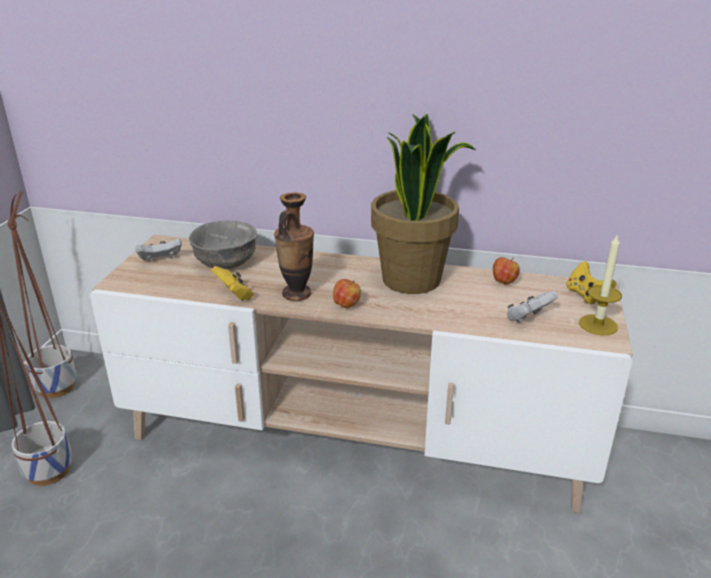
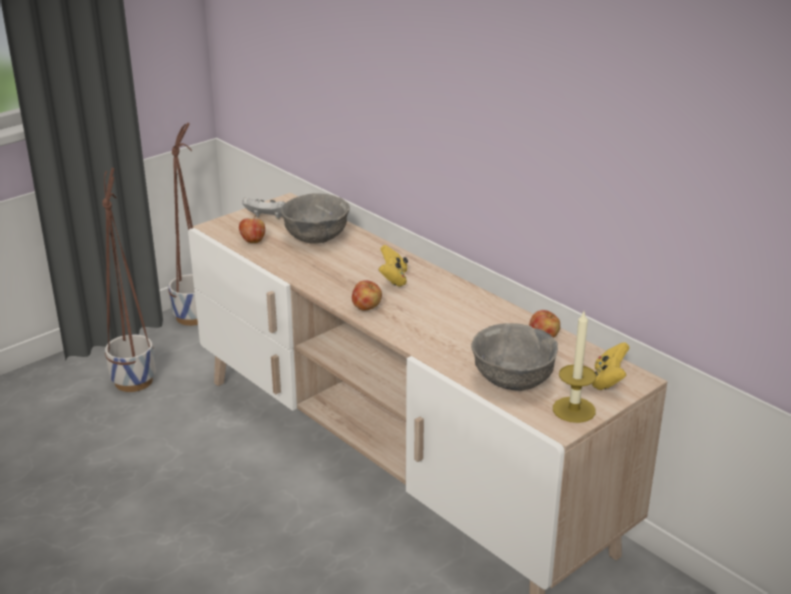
camera: 35 degrees right, 0 degrees up
yellow game controller [212,266,254,301] -> yellow game controller moved to [379,245,408,286]
vase [274,192,314,301] -> none
potted plant [371,114,476,294] -> none
white game controller [507,291,558,323] -> grey bowl [471,323,558,391]
none -> apple [239,215,265,243]

